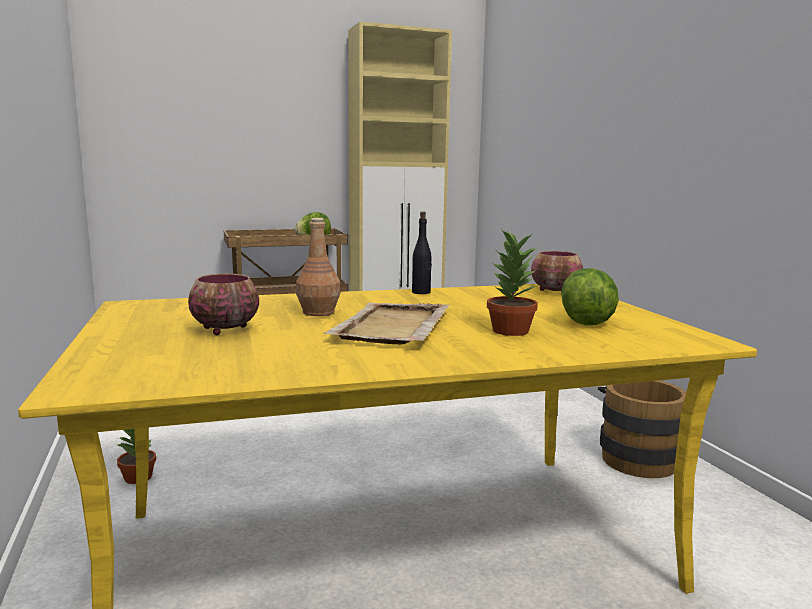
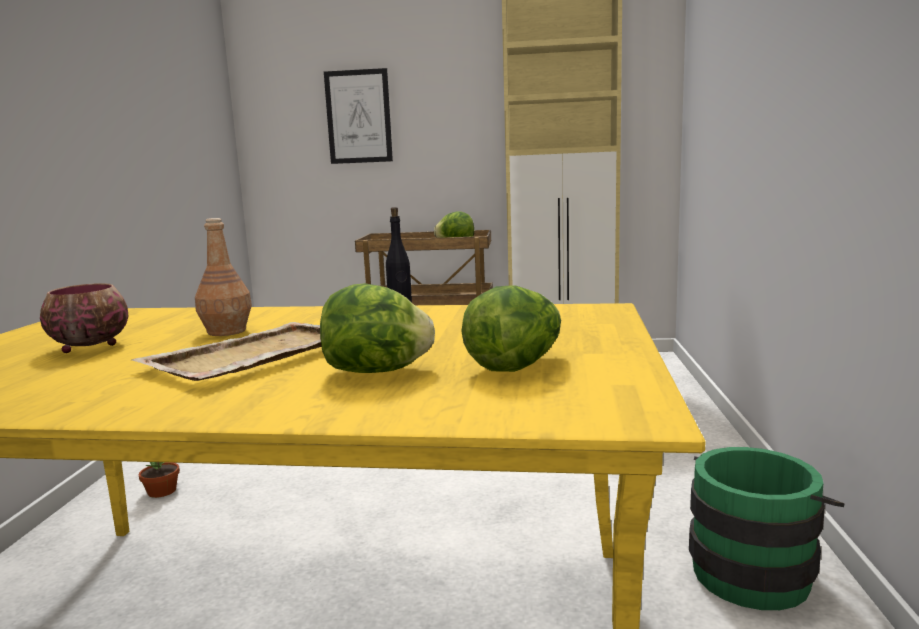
camera: 25 degrees right, 0 degrees up
potted plant [487,229,539,336] -> lettuce [320,283,435,373]
bowl [531,251,583,291] -> none
brown bucket [598,381,686,478] -> green bucket [689,447,845,610]
none -> picture [324,68,393,164]

